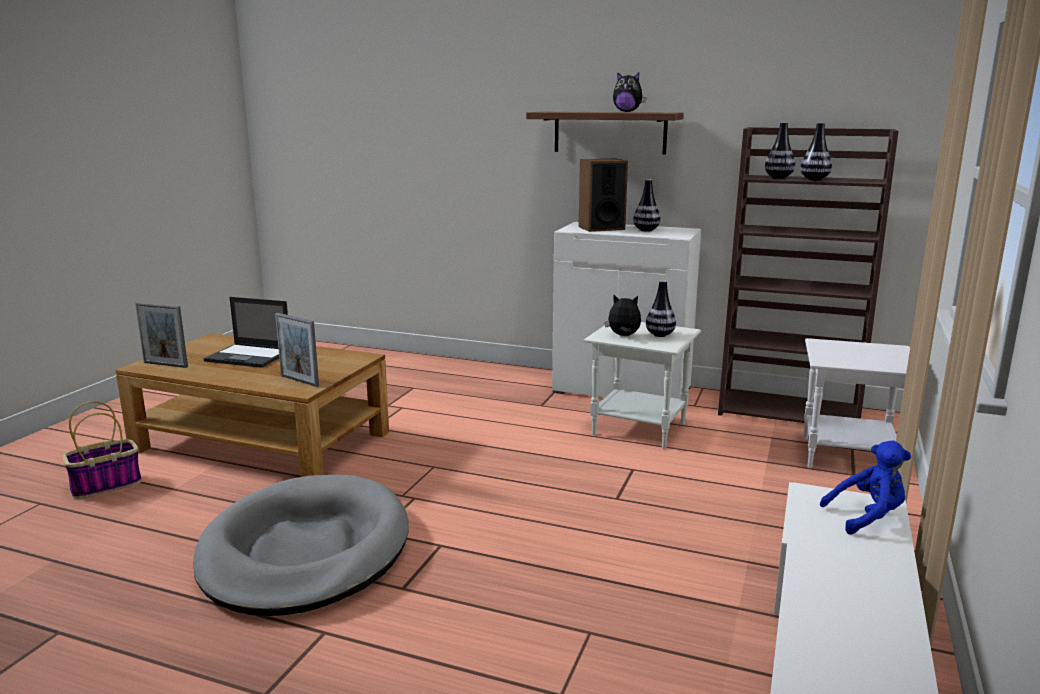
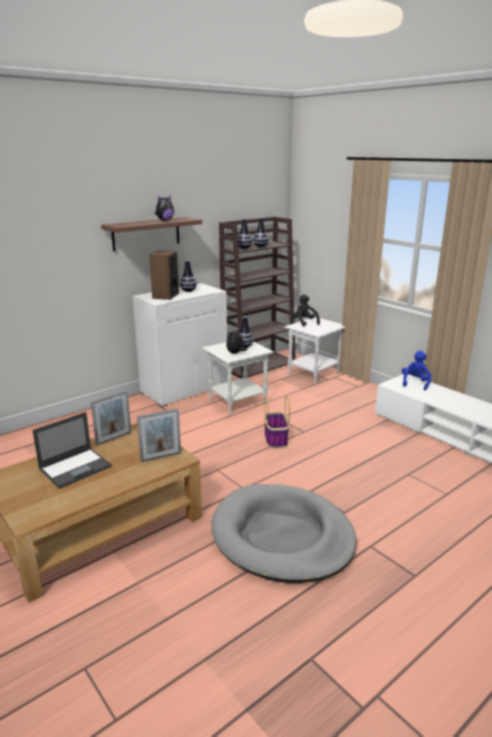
camera: 60 degrees left, 5 degrees up
basket [62,401,142,499] -> basket moved to [264,395,290,448]
picture frame [135,302,188,368] -> picture frame moved to [91,390,131,445]
none -> black plush toy [292,294,320,327]

